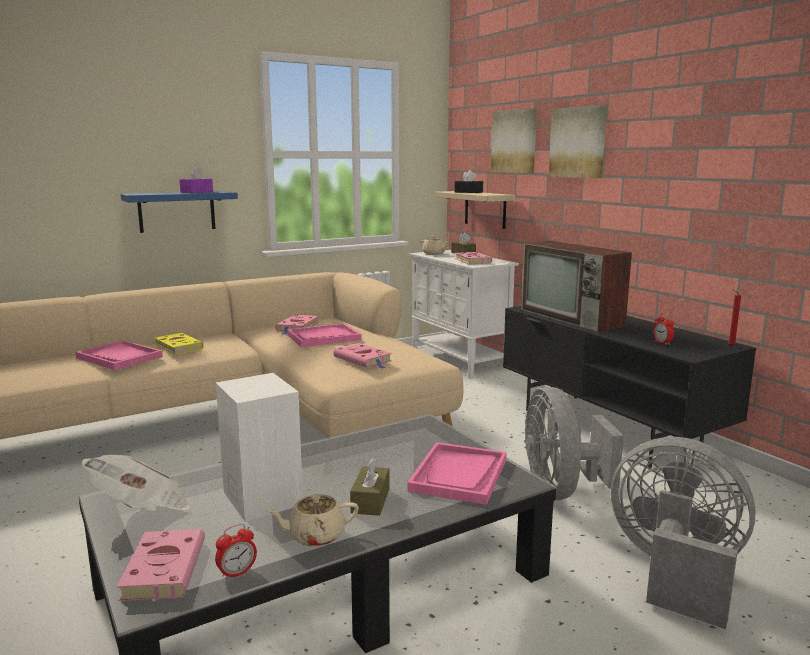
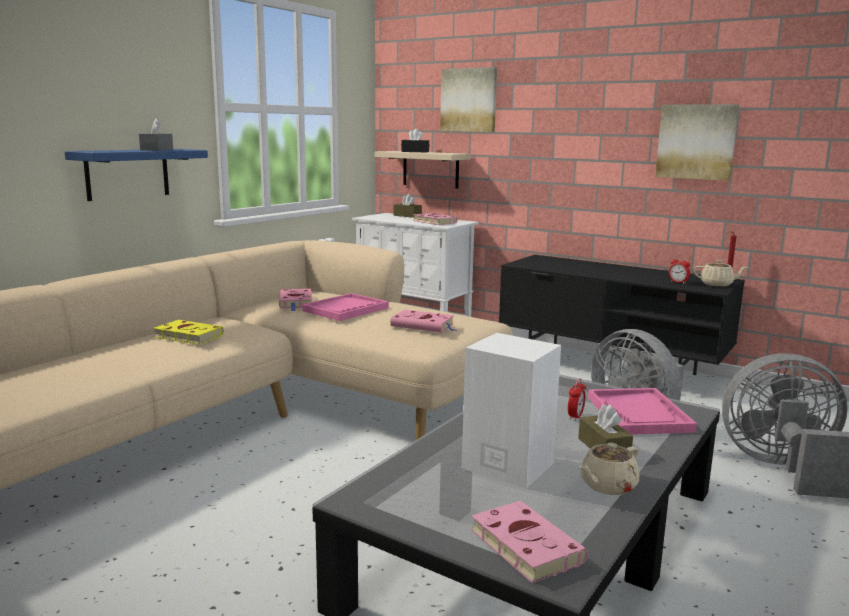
camera: 25 degrees left, 0 degrees up
pink tray [75,340,163,370] -> none
newspaper [82,455,190,511] -> none
purple tissue box [180,166,213,193] -> grey tissue box [139,118,173,151]
alarm clock [215,524,257,580] -> alarm clock moved to [568,378,586,421]
beige teapot [420,236,450,255] -> beige teapot moved to [692,260,748,287]
television [521,241,632,332] -> none
picture [549,105,607,178] -> picture moved to [655,104,739,181]

